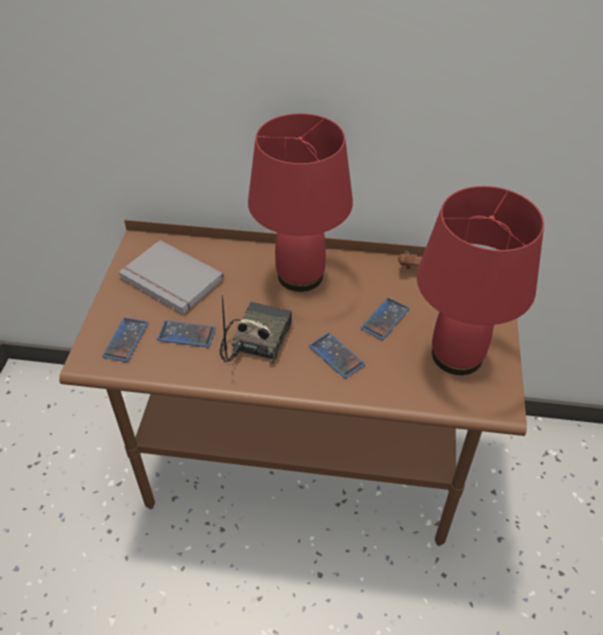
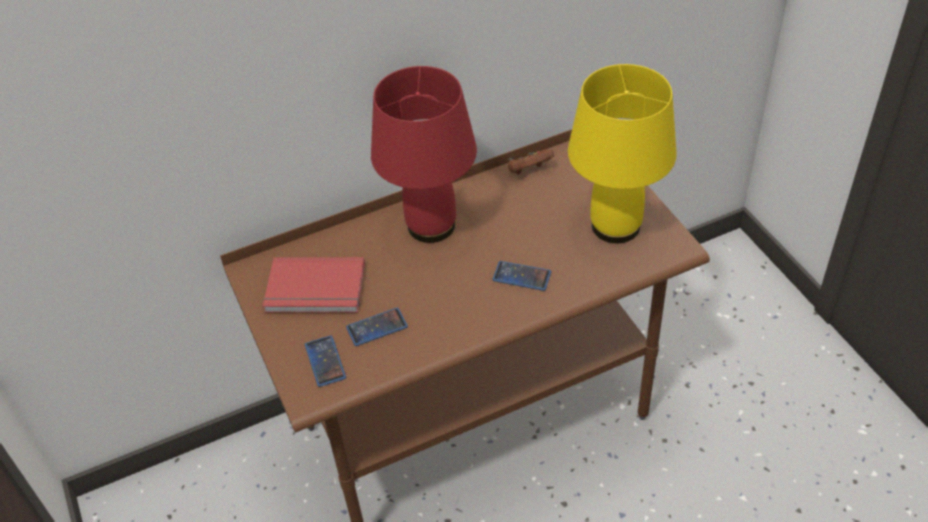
camera: 30 degrees left, 0 degrees up
grey book [118,240,224,315] -> red book [263,257,365,313]
radio [219,295,292,364] -> none
phone [361,297,409,340] -> none
red table lamp [417,186,544,375] -> yellow table lamp [568,64,677,243]

